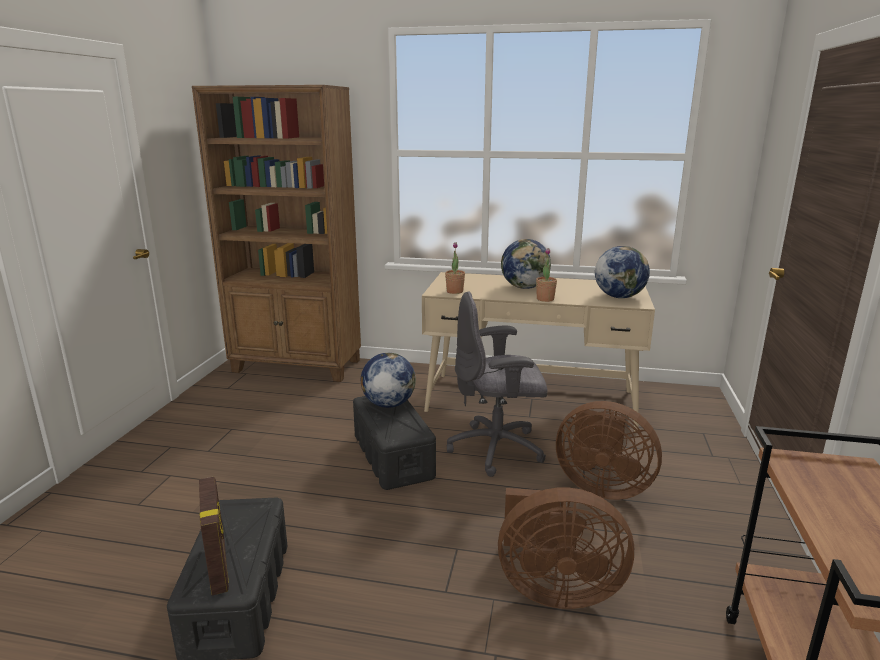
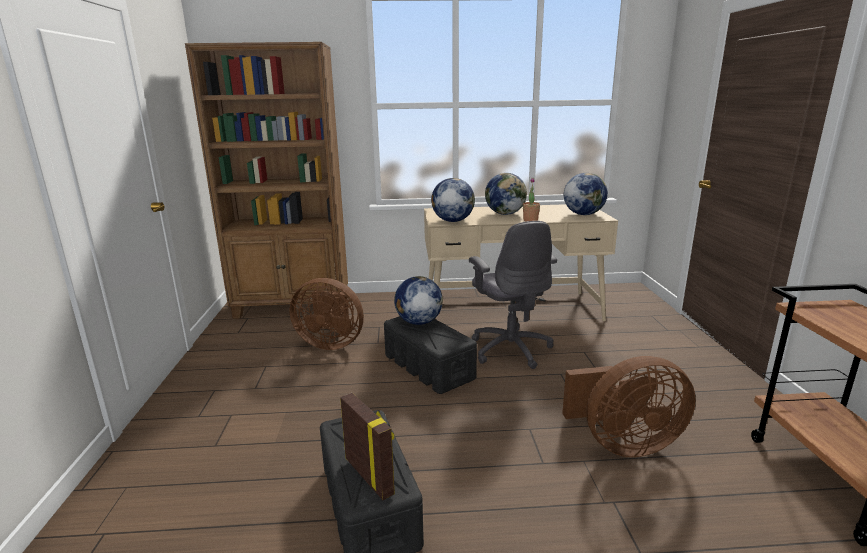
camera: 15 degrees left, 0 degrees up
potted plant [445,242,465,294] -> globe [431,178,475,222]
grey office chair [447,291,547,477] -> grey office chair turned 90 degrees counterclockwise [469,221,557,369]
brown fan [556,401,662,500] -> brown fan moved to [290,278,364,350]

